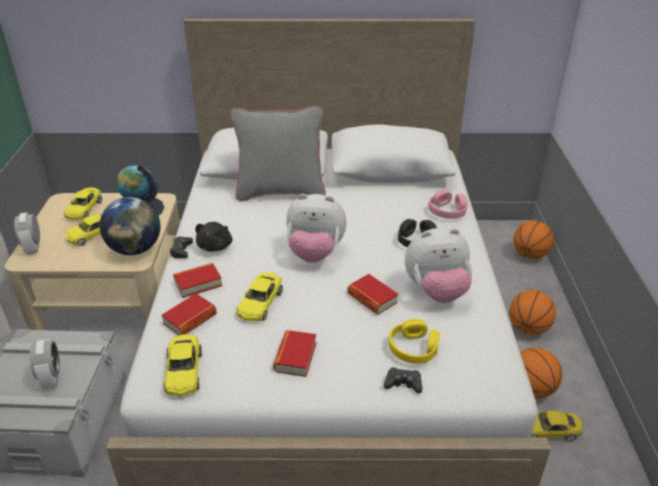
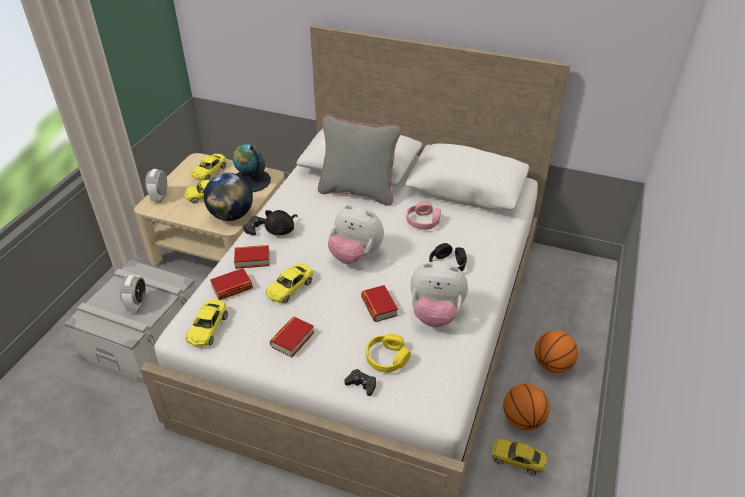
camera: 20 degrees right, 5 degrees up
pink headphones [428,190,468,219] -> pink headphones moved to [406,202,441,229]
basketball [513,221,554,259] -> none

